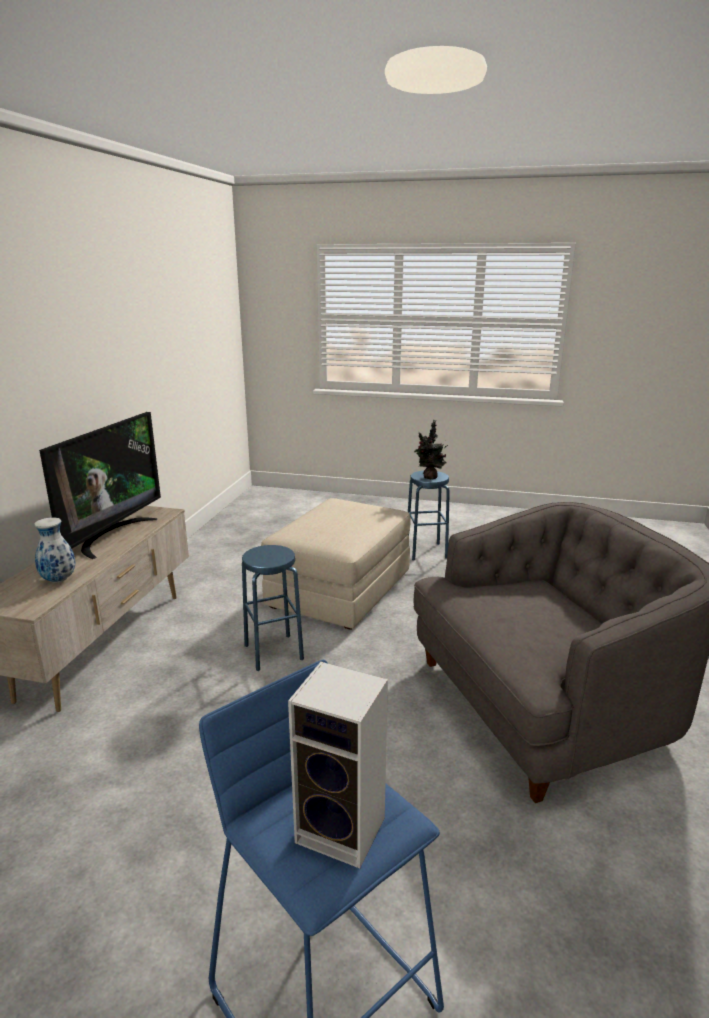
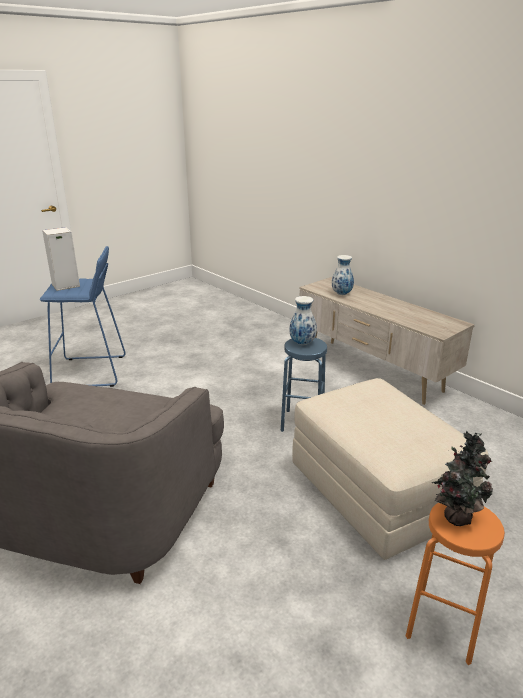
camera: 125 degrees right, 5 degrees up
television [39,412,161,559] -> none
blue stool [408,471,450,561] -> orange stool [406,503,505,665]
none -> vase [289,296,317,345]

